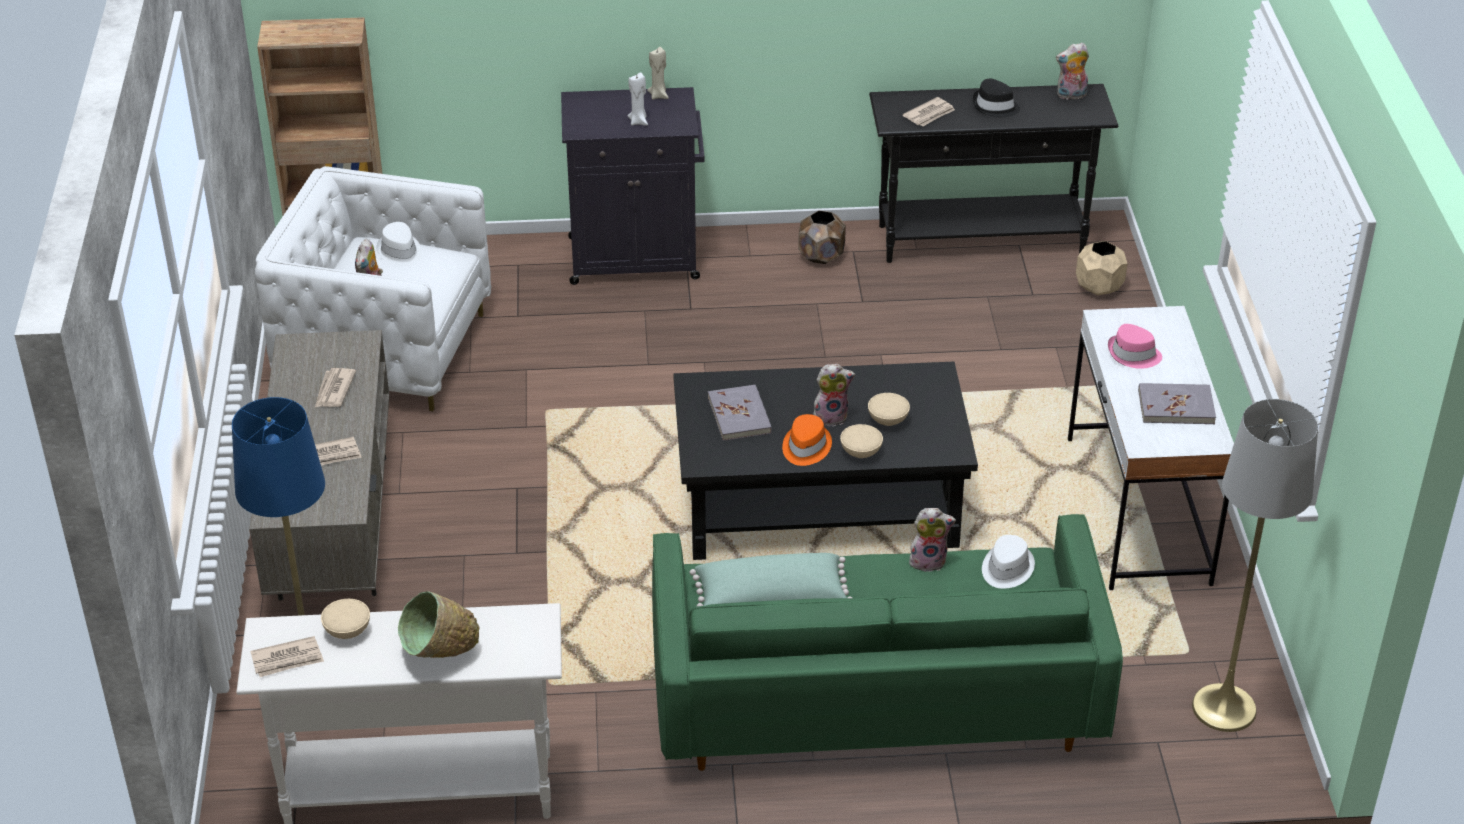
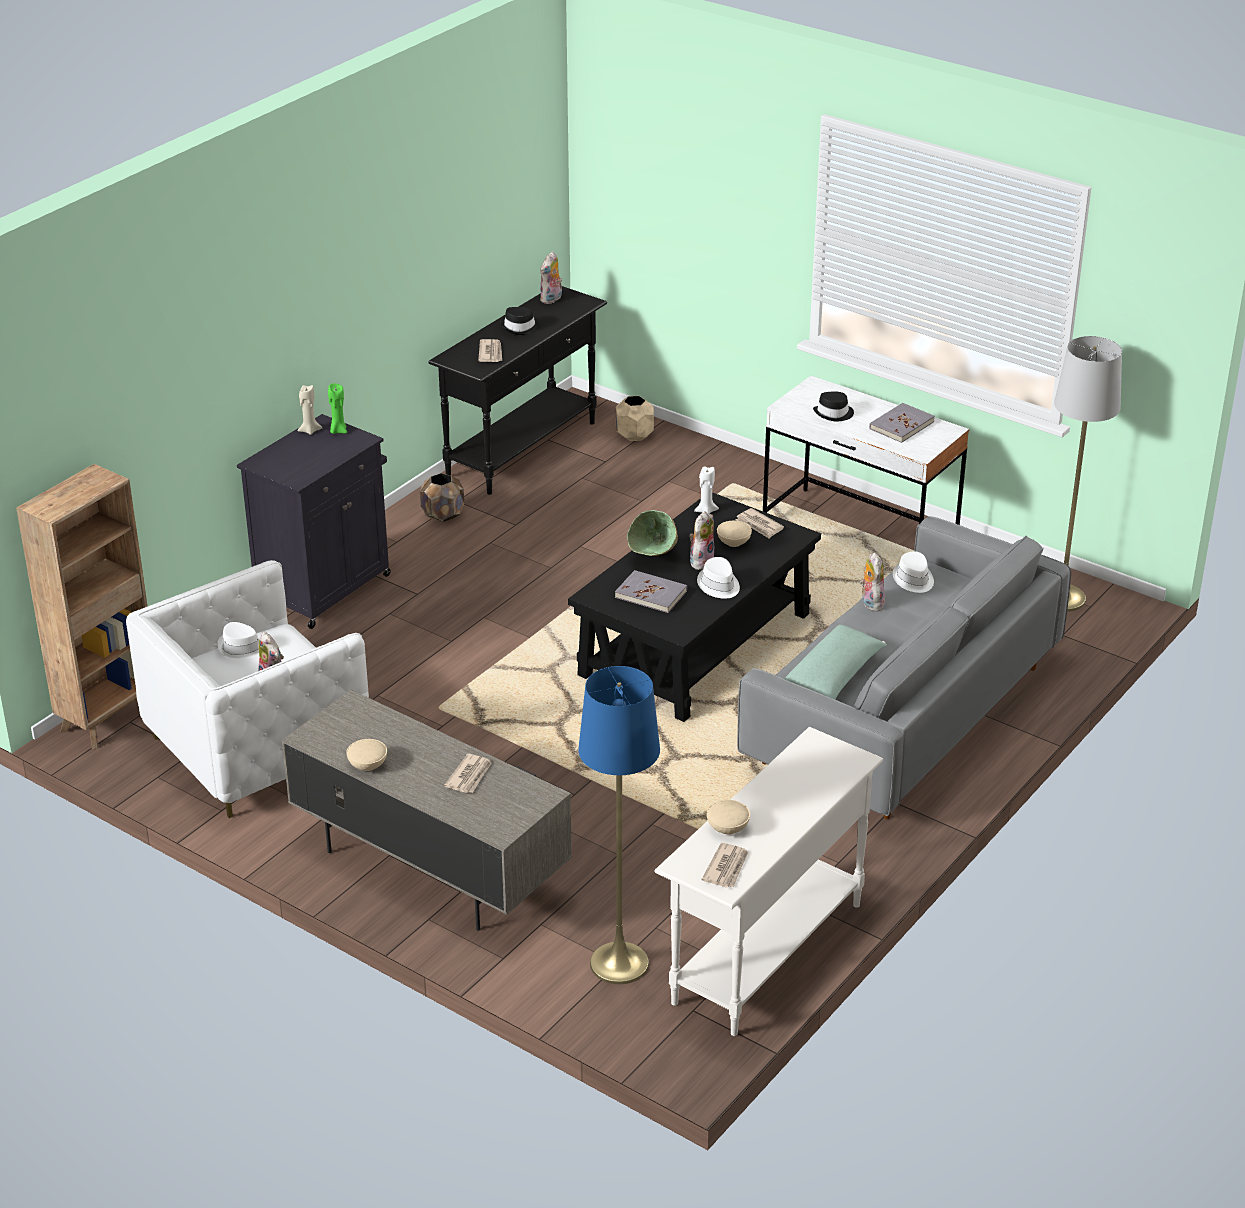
camera: 50 degrees left, 5 degrees down
newspaper [315,368,356,407] -> newspaper moved to [736,508,784,539]
green bowl [398,591,480,658] -> green bowl moved to [627,510,678,556]
white candle [628,72,648,126] -> white candle moved to [694,466,719,514]
green sofa [652,514,1123,771] -> grey sofa [737,516,1071,819]
orange hat [782,414,832,466] -> white hat [697,557,740,599]
beige bowl [840,424,883,458] -> beige bowl moved to [346,739,387,771]
plush toy [909,508,956,572] -> plush toy turned 45 degrees counterclockwise [860,552,885,612]
pink hat [1108,324,1162,369] -> black hat [813,391,854,422]
none -> green candle [328,383,347,434]

